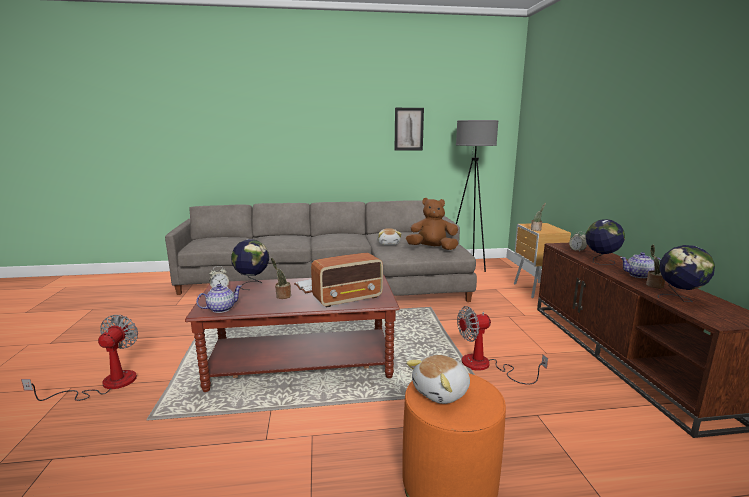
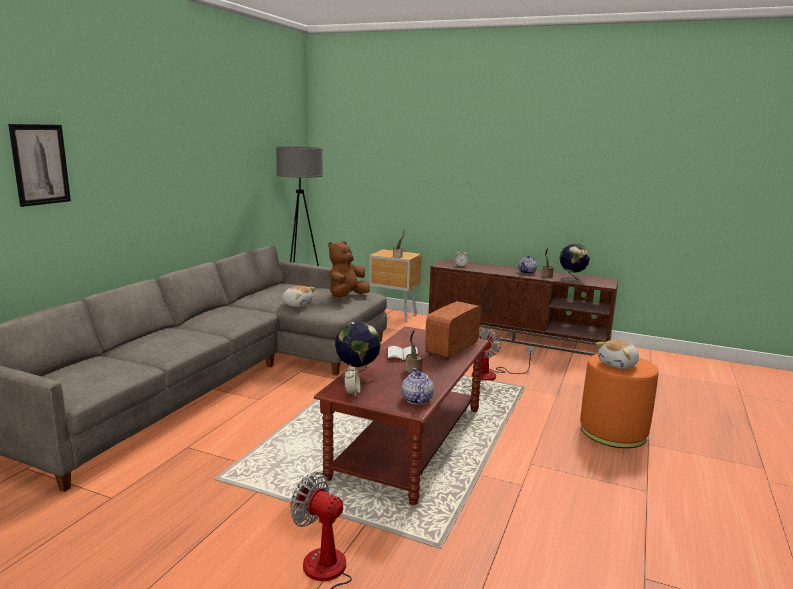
camera: 60 degrees left, 0 degrees up
radio [311,253,383,308] -> radio turned 150 degrees counterclockwise [425,301,481,360]
picture [395,108,424,151] -> picture moved to [8,124,71,207]
plush toy [406,355,470,404] -> plush toy turned 60 degrees clockwise [595,340,639,369]
globe [586,219,625,265] -> none

